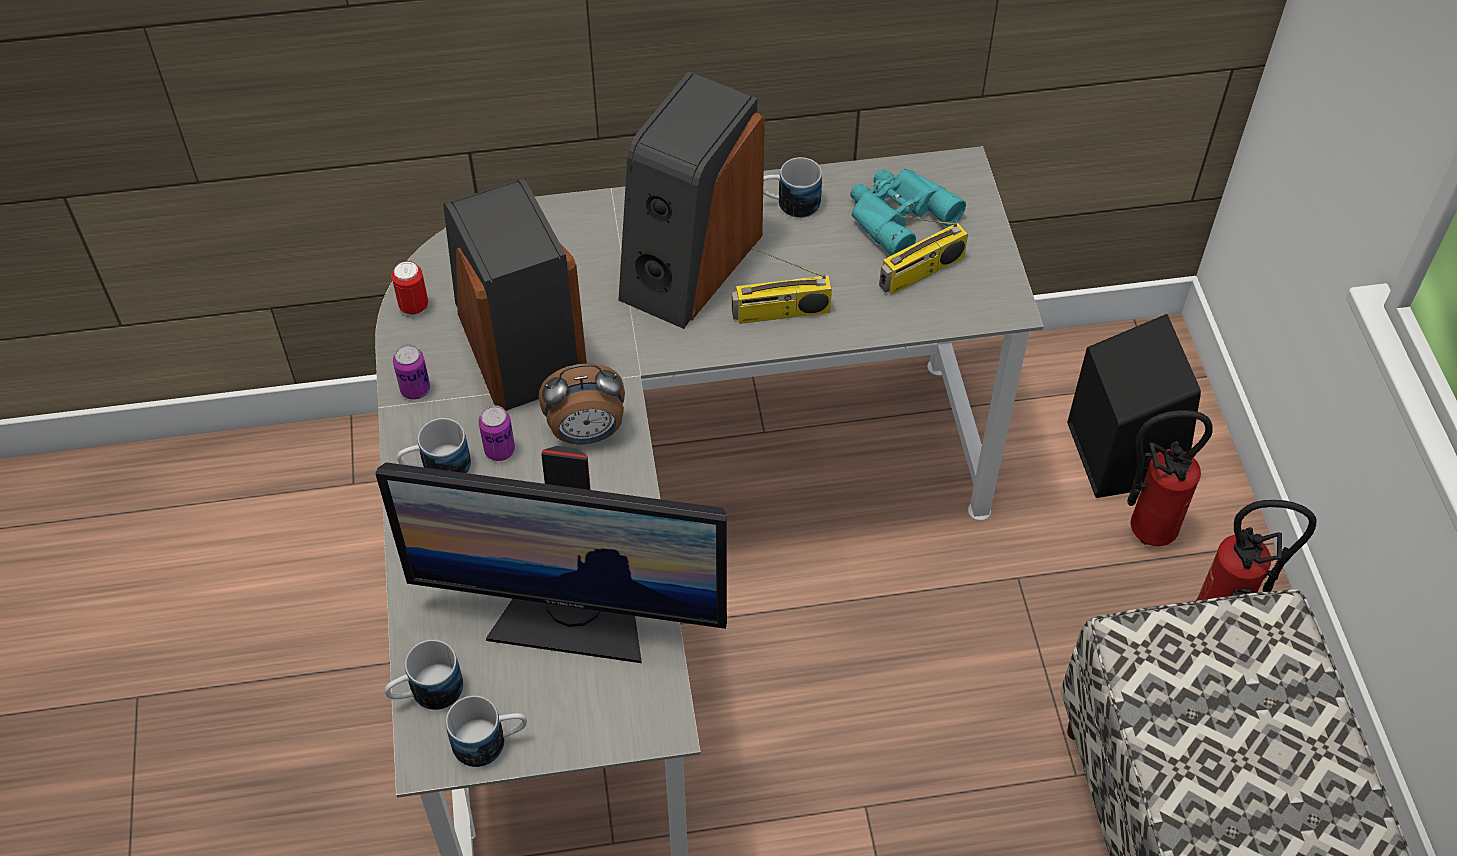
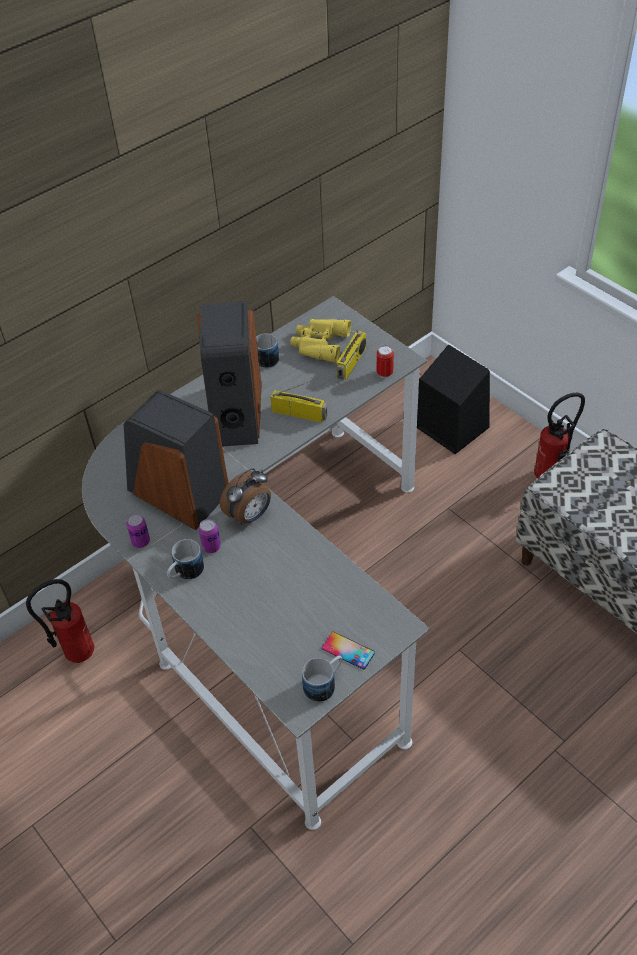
camera: 30 degrees left, 5 degrees down
monitor [375,446,727,663] -> none
mug [384,640,463,710] -> none
can [392,261,428,316] -> can moved to [377,346,394,378]
radio [732,247,832,324] -> radio turned 120 degrees counterclockwise [270,380,327,423]
turquoise binoculars [850,169,966,256] -> yellow binoculars [290,319,351,363]
fire extinguisher [1127,410,1213,546] -> fire extinguisher moved to [26,579,94,663]
none -> phone [322,632,375,669]

